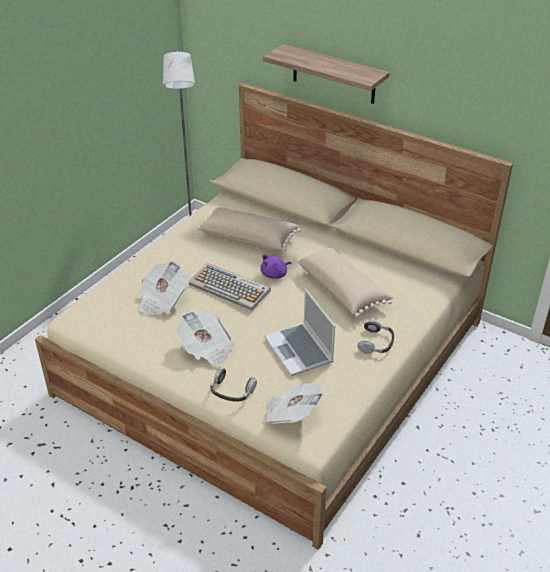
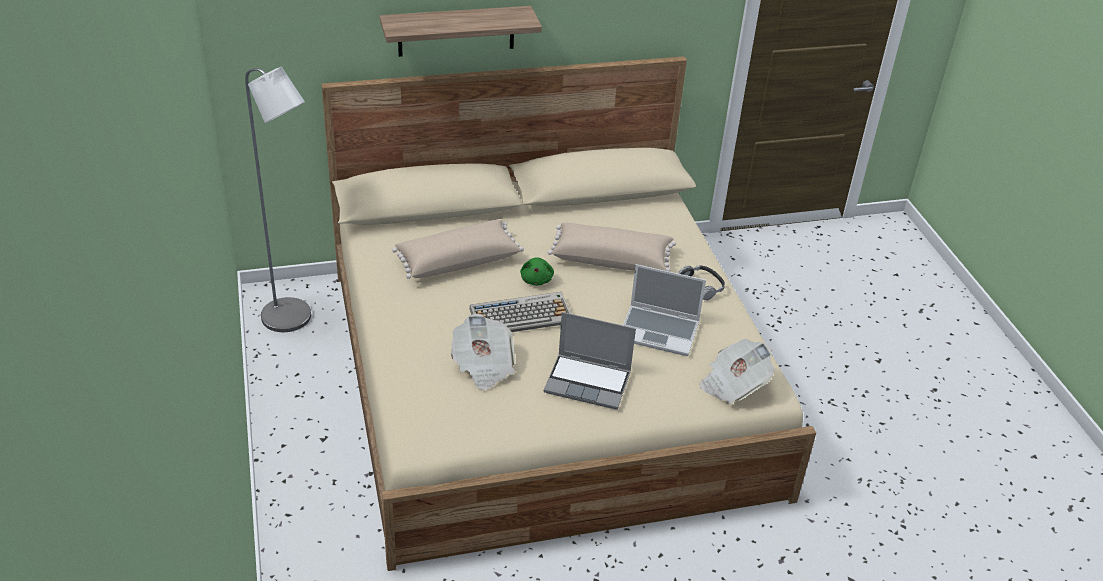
camera: 50 degrees left, 0 degrees up
newspaper [177,311,235,367] -> laptop [544,312,636,409]
headphones [210,368,257,402] -> none
purple plush toy [261,255,291,279] -> green plush toy [520,257,554,285]

